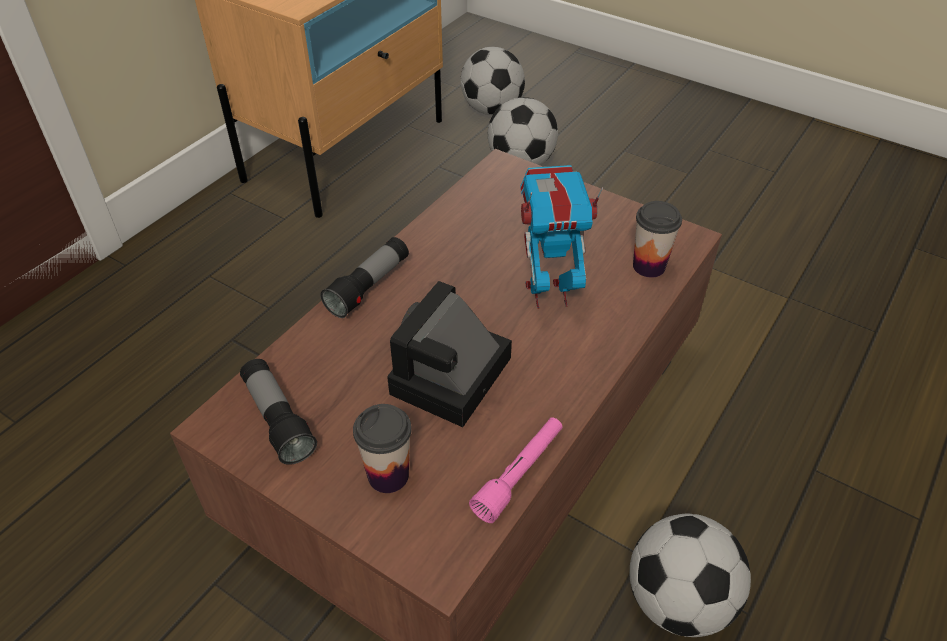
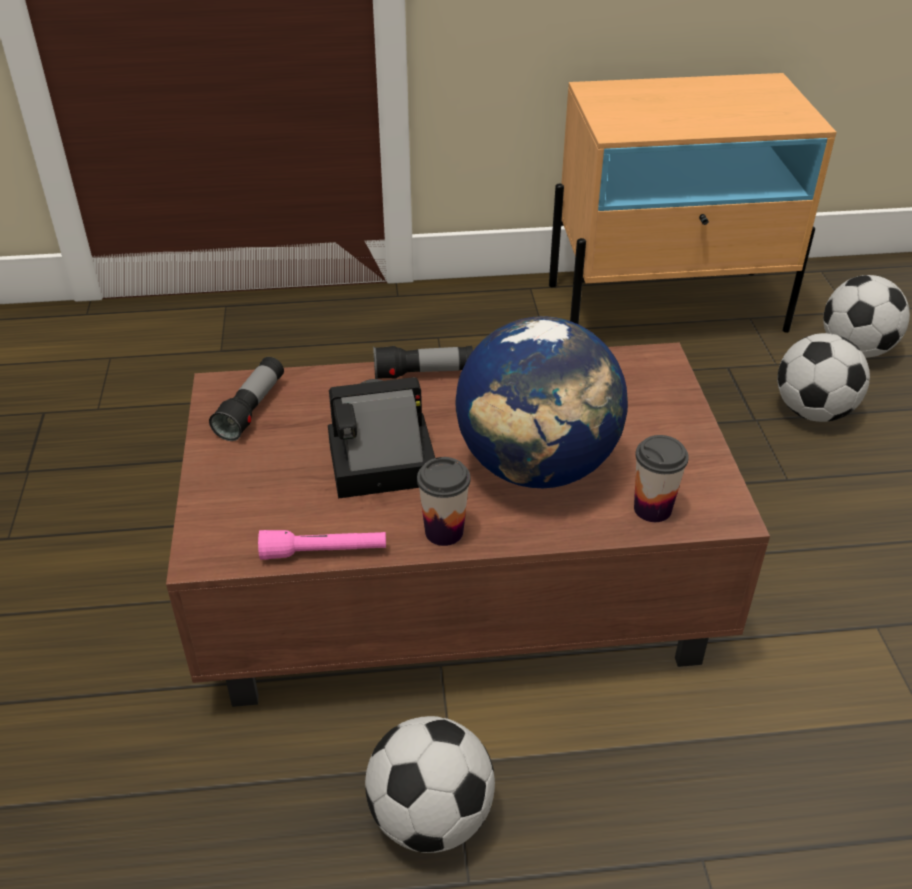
camera: 50 degrees right, 5 degrees down
cup [353,404,412,493] -> cup moved to [417,457,471,546]
toy robot [520,165,603,309] -> globe [455,316,628,488]

